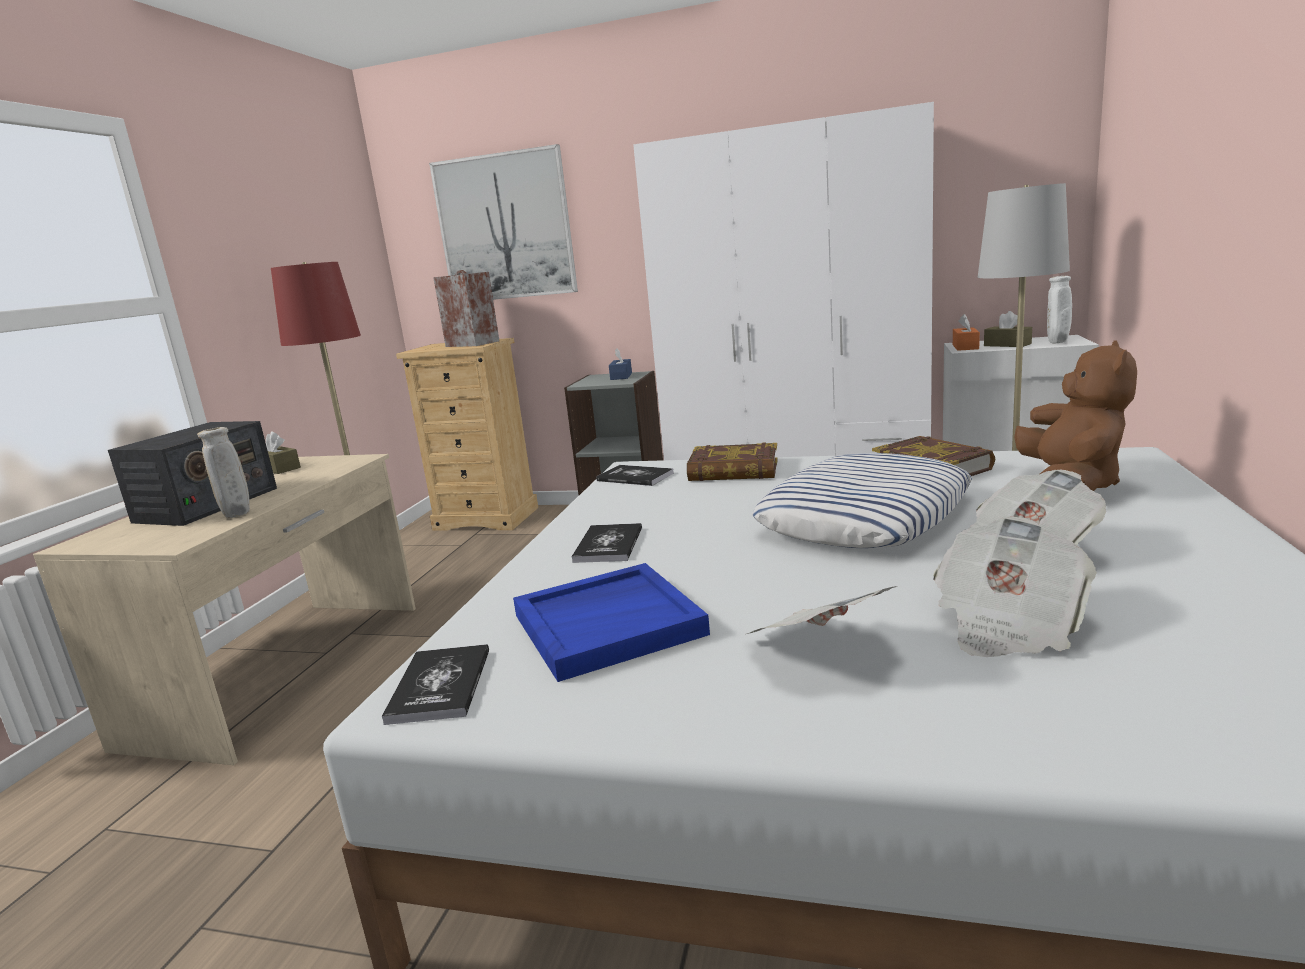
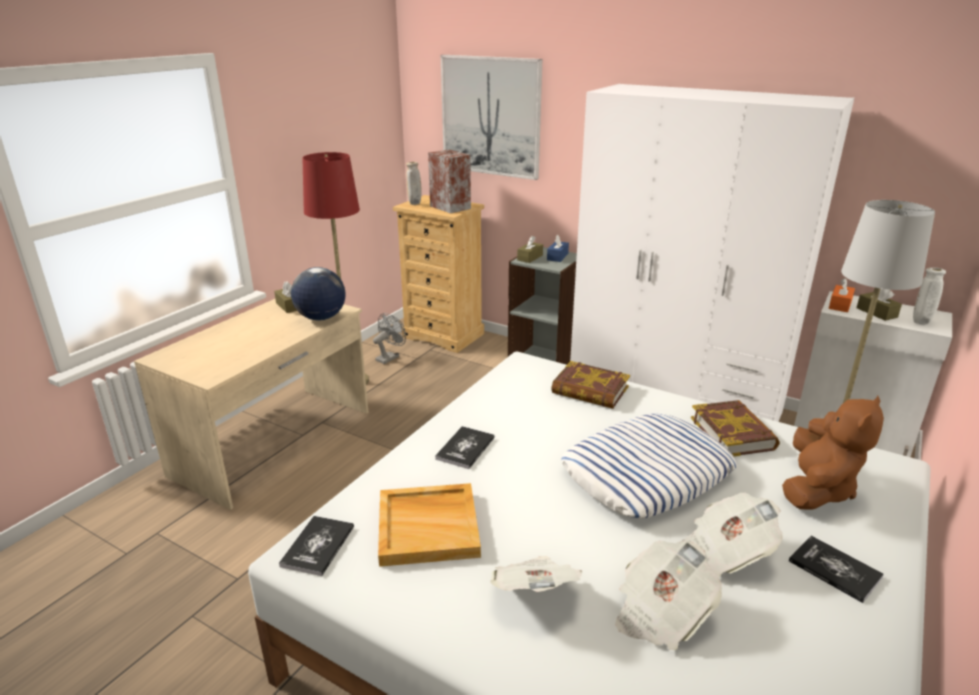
camera: 15 degrees right, 10 degrees up
radio [108,421,277,526] -> none
beige vase [197,427,250,518] -> beige vase moved to [406,162,422,205]
blue tray [513,563,710,682] -> beige tray [378,483,481,567]
book [596,465,674,486] -> book moved to [789,536,884,603]
none -> globe [291,267,345,321]
none -> grey fan [373,313,406,364]
none -> brown tissue box [517,236,543,263]

